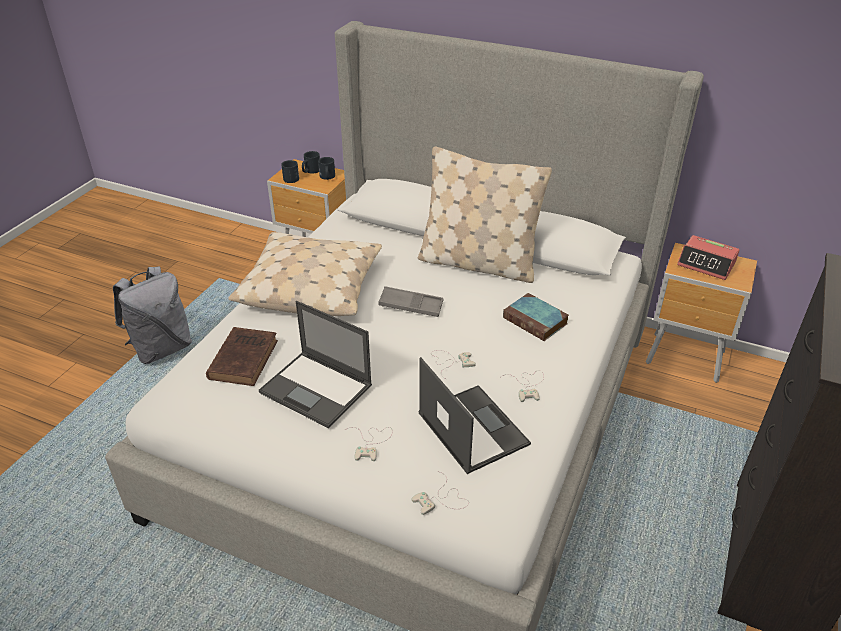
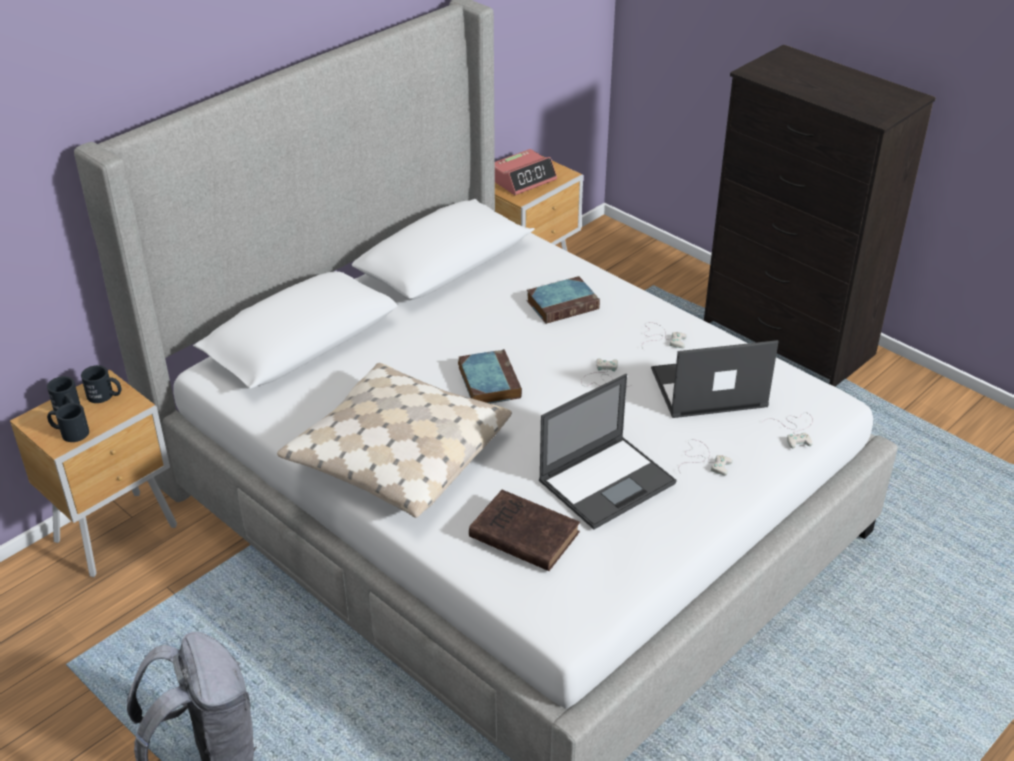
camera: 70 degrees left, 0 degrees up
grey tray [378,286,443,317] -> book [458,349,522,404]
beige pillow [418,147,552,283] -> none

